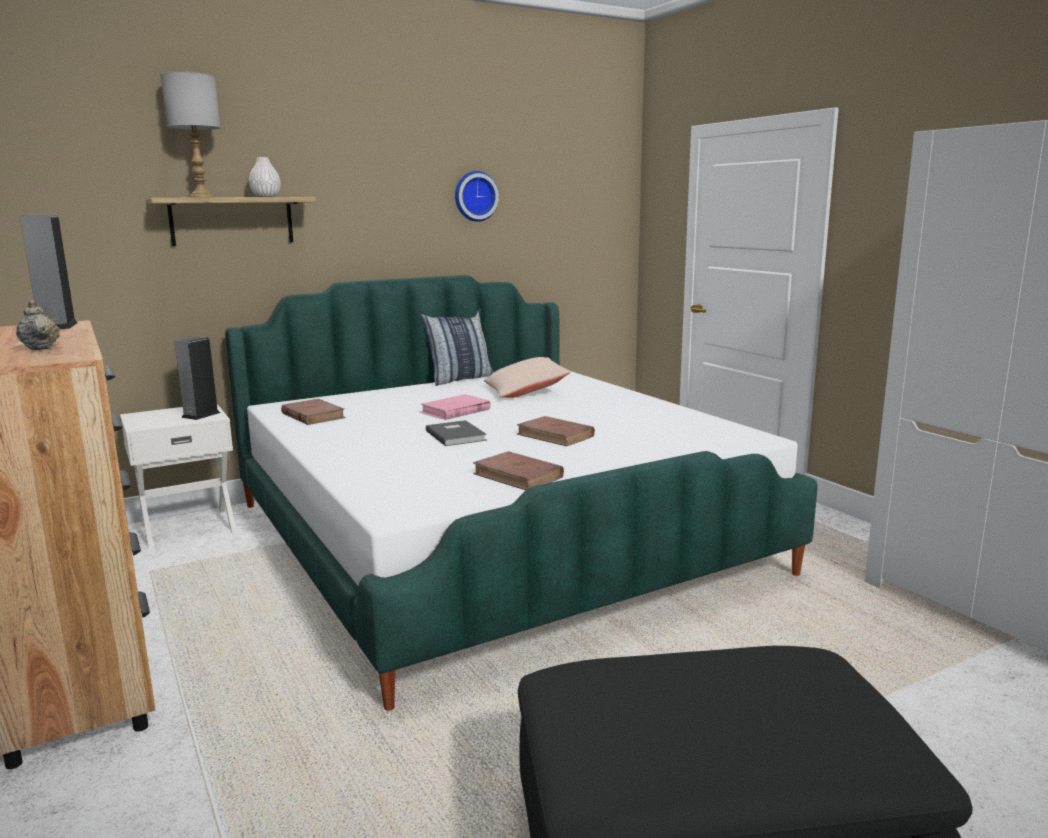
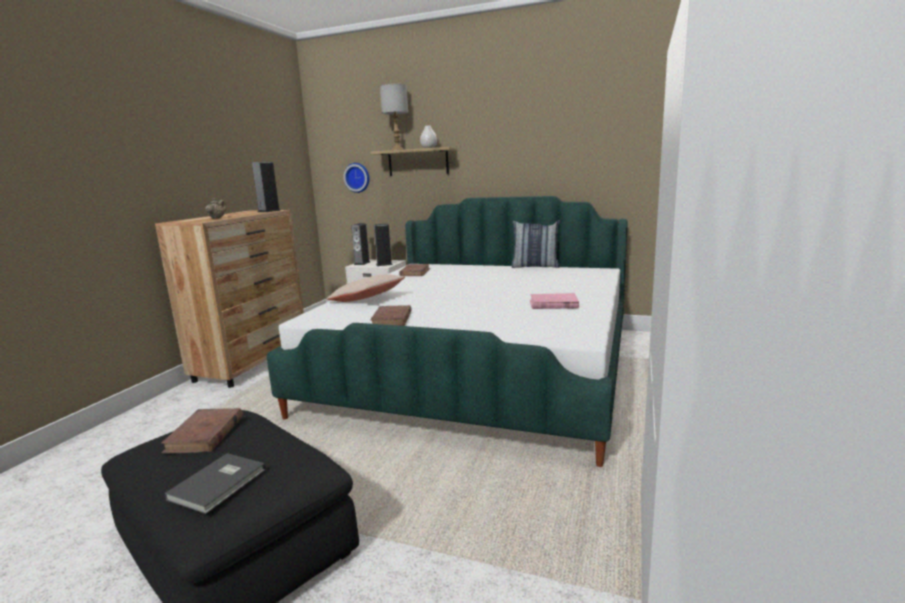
camera: 50 degrees right, 0 degrees up
pink book [420,394,491,420] -> pink book moved to [530,293,579,309]
grey book [426,420,487,446] -> grey book moved to [165,453,265,514]
wall clock [455,171,499,222] -> wall clock moved to [343,163,370,193]
beige pillow [484,357,570,398] -> beige pillow moved to [326,274,405,302]
brown book [517,416,595,446] -> brown book moved to [161,408,243,453]
none -> speaker [351,223,370,265]

